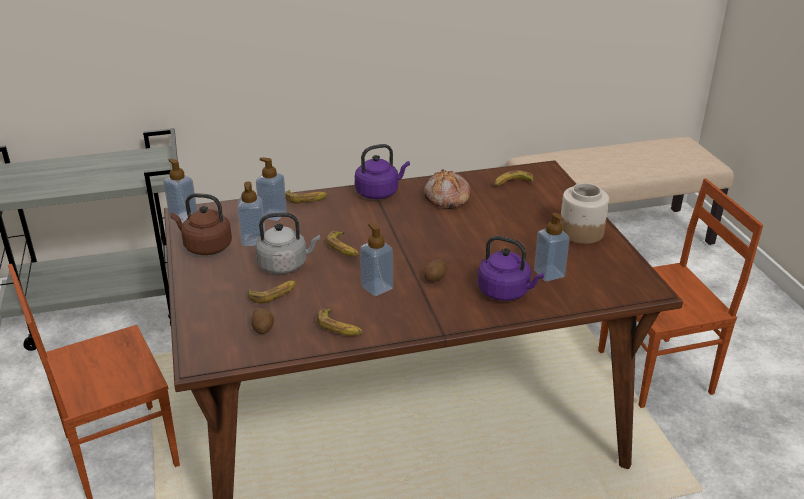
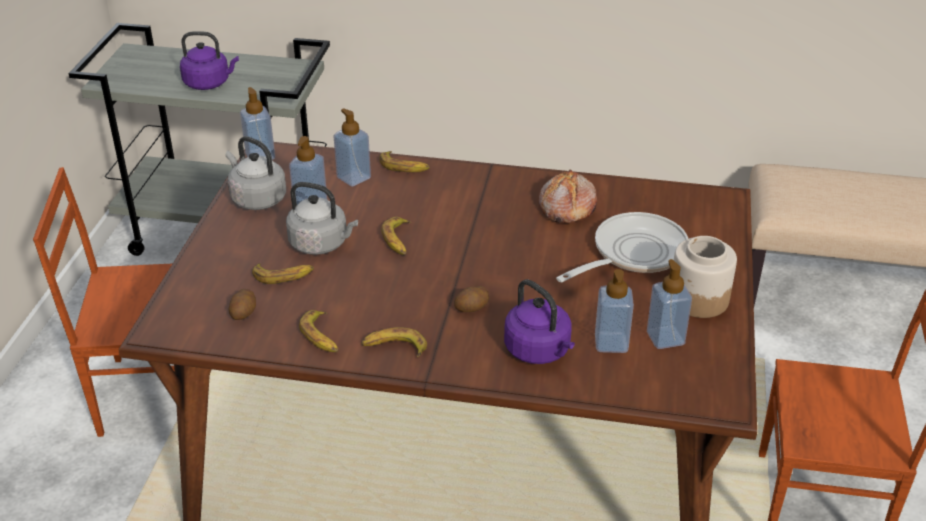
camera: 25 degrees right, 5 degrees up
brown kettle [170,193,232,255] -> grey kettle [226,136,286,210]
purple kettle [355,144,410,199] -> purple kettle moved to [180,31,239,90]
soap dispenser [360,223,393,296] -> soap dispenser moved to [647,259,692,349]
banana [495,170,534,186] -> banana moved to [361,327,427,357]
none -> frying pan [556,212,688,282]

